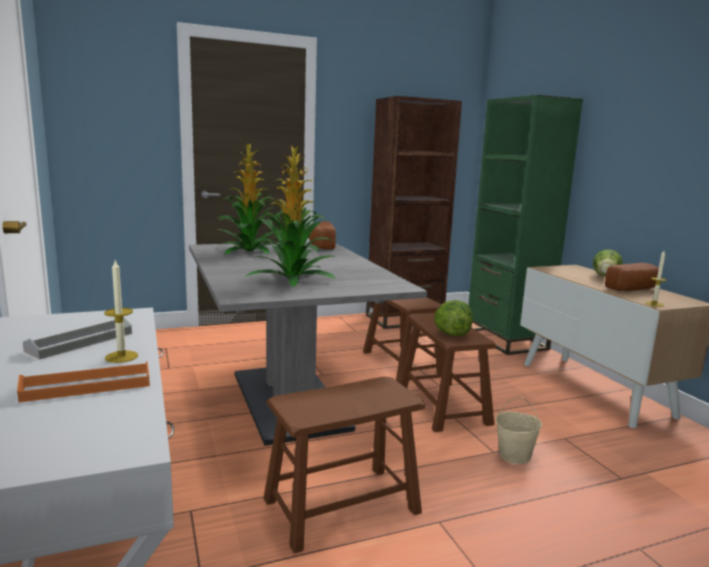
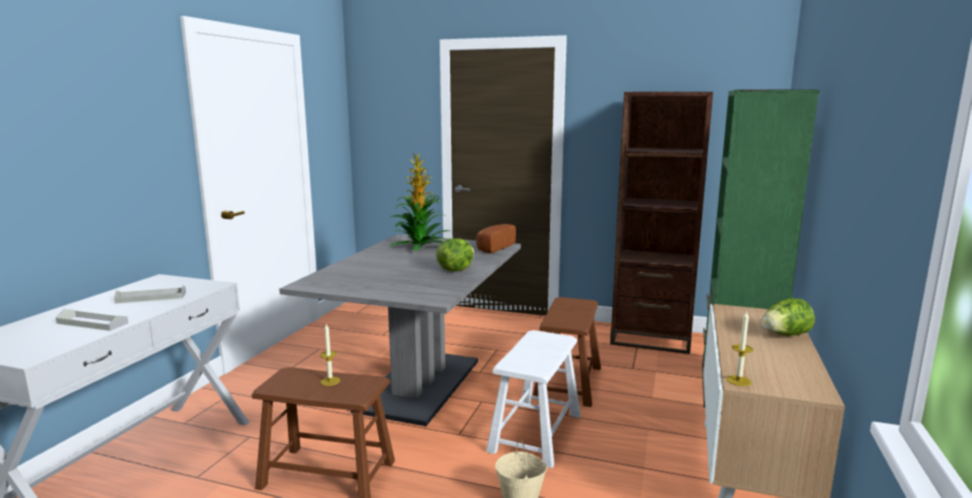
camera: 40 degrees right, 0 degrees up
orange tray [17,361,150,402] -> grey tray [56,309,128,331]
candle [104,260,138,363] -> candle moved to [320,323,340,386]
potted plant [246,145,337,287] -> none
brown stool [399,313,496,432] -> white stool [486,330,581,468]
lettuce [434,300,473,336] -> lettuce moved to [436,238,474,271]
bread [605,263,659,291] -> none

